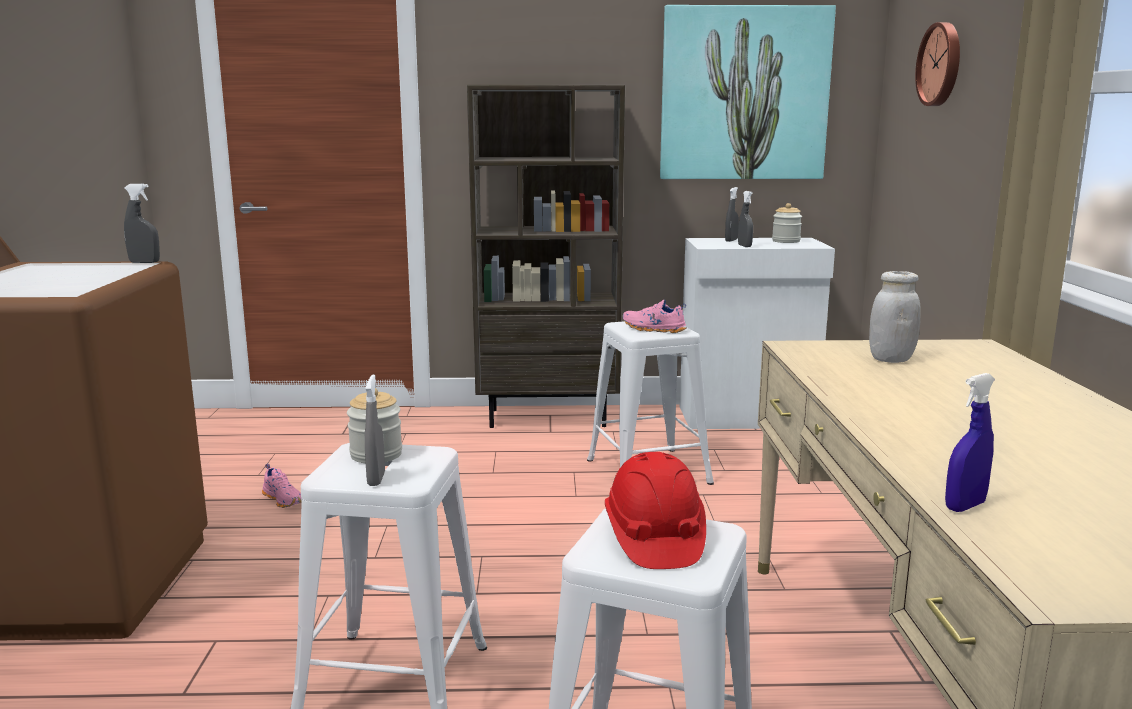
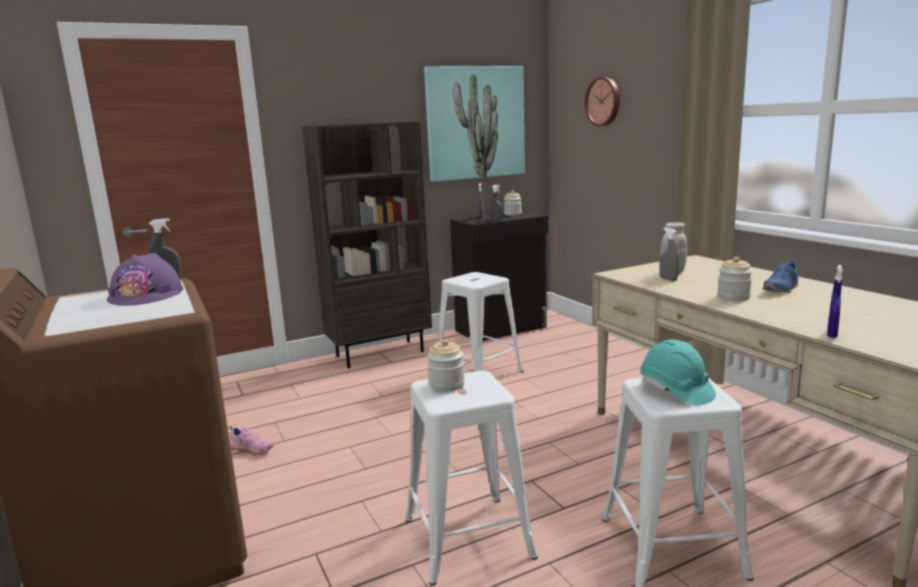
camera: 25 degrees left, 0 degrees up
grey spray bottle [365,374,385,486] -> grey spray bottle moved to [659,228,679,281]
red hard hat [605,452,706,569] -> turquoise hard hat [640,340,716,405]
pink shoe [623,300,687,333] -> none
white cabinet [680,238,835,429] -> black cabinet [450,211,548,341]
none -> purple hard hat [107,253,183,306]
none -> jar [717,256,753,301]
none -> blue shoe [763,259,799,293]

